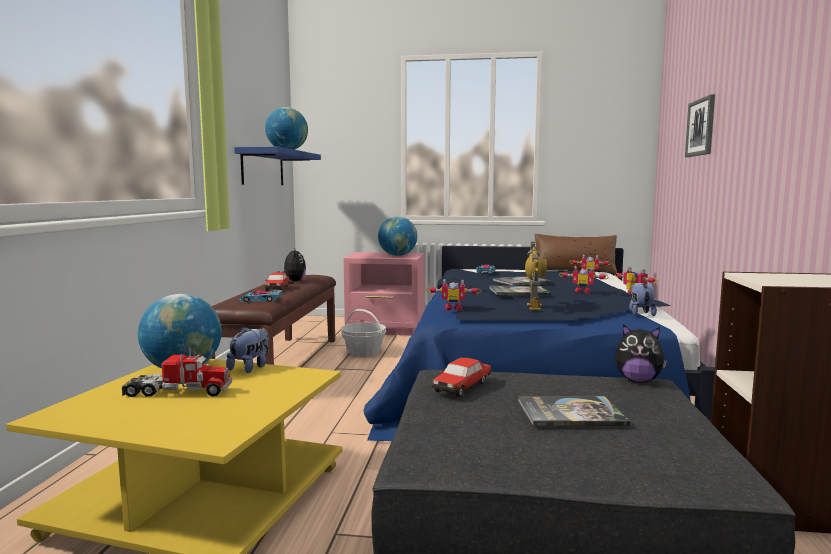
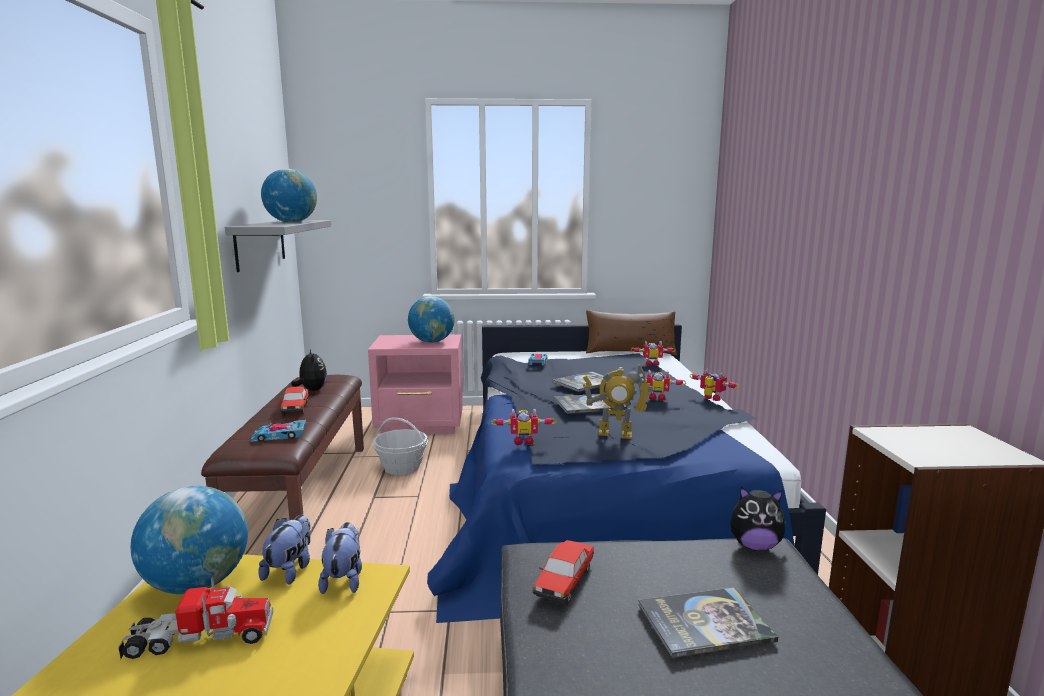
camera: 10 degrees left, 5 degrees up
blue shelf [234,147,321,185] -> grey shelf [225,220,331,272]
toy robot [525,242,547,310] -> toy robot turned 105 degrees clockwise [583,364,653,439]
plush toy [629,282,657,316] -> plush toy moved to [318,522,362,594]
picture [685,94,715,157] -> none

